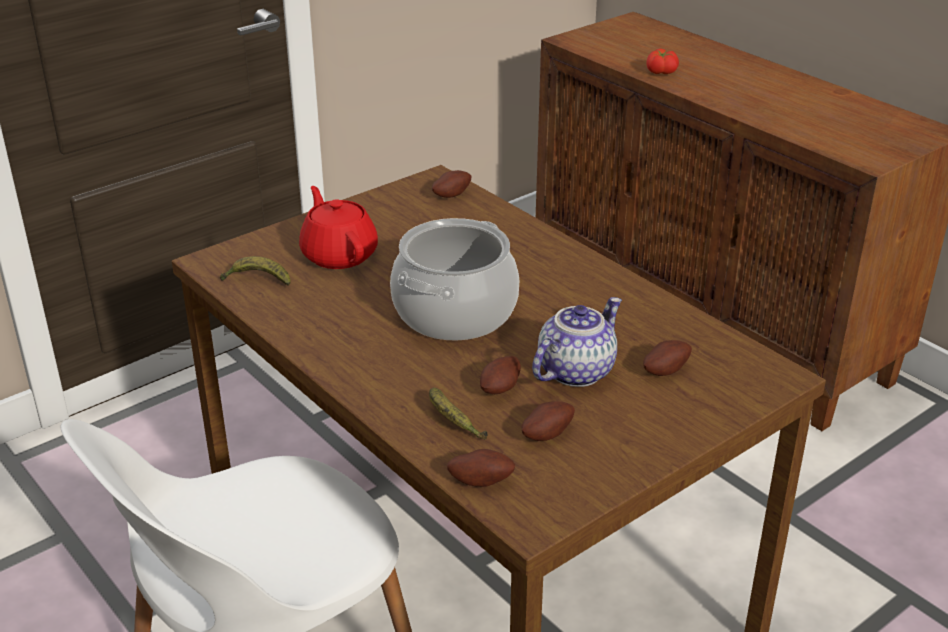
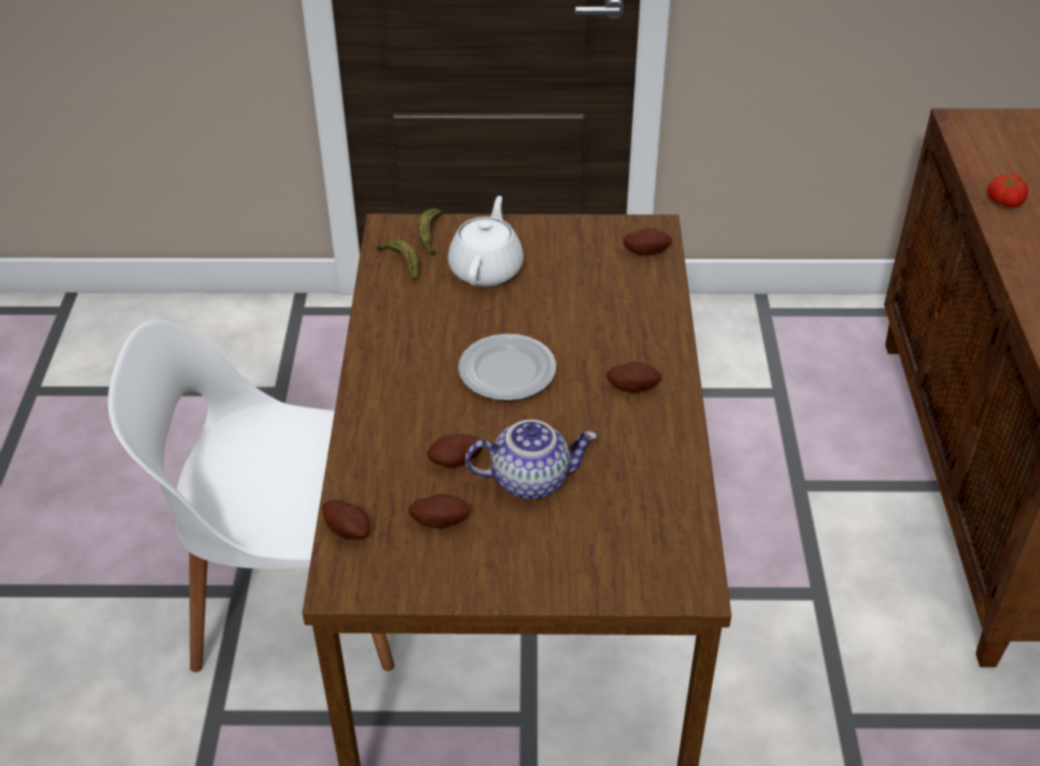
camera: 40 degrees right, 10 degrees up
red teapot [299,186,378,269] -> white teapot [448,196,524,287]
cooking pot [390,218,519,341] -> plate [458,334,556,401]
banana [429,387,488,440] -> banana moved to [418,208,442,257]
potato [643,340,692,376] -> potato moved to [606,362,662,392]

